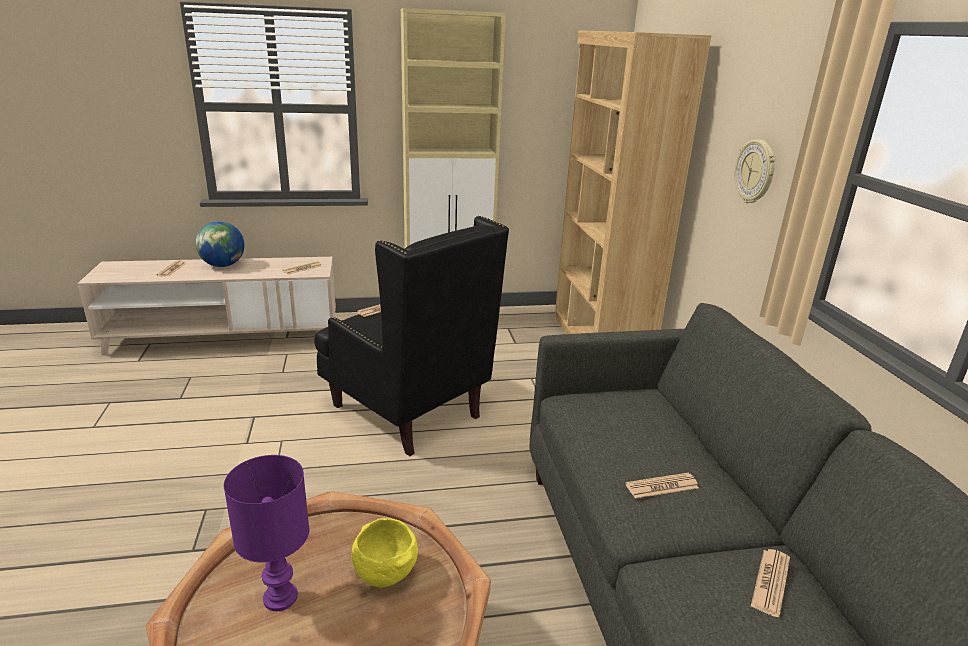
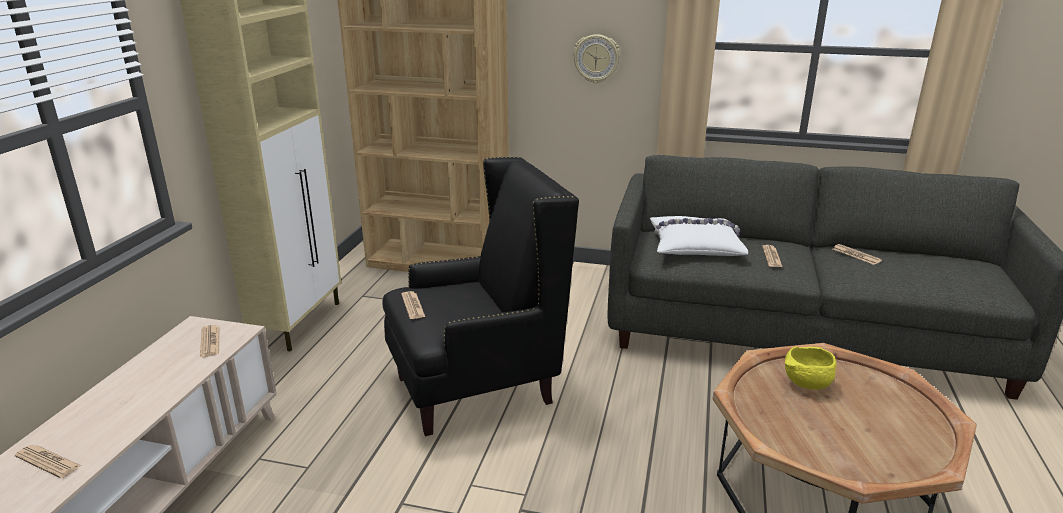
camera: 65 degrees left, 0 degrees up
globe [195,221,245,267] -> none
purple table lamp [224,455,309,611] -> none
none -> white pillow [650,216,748,256]

